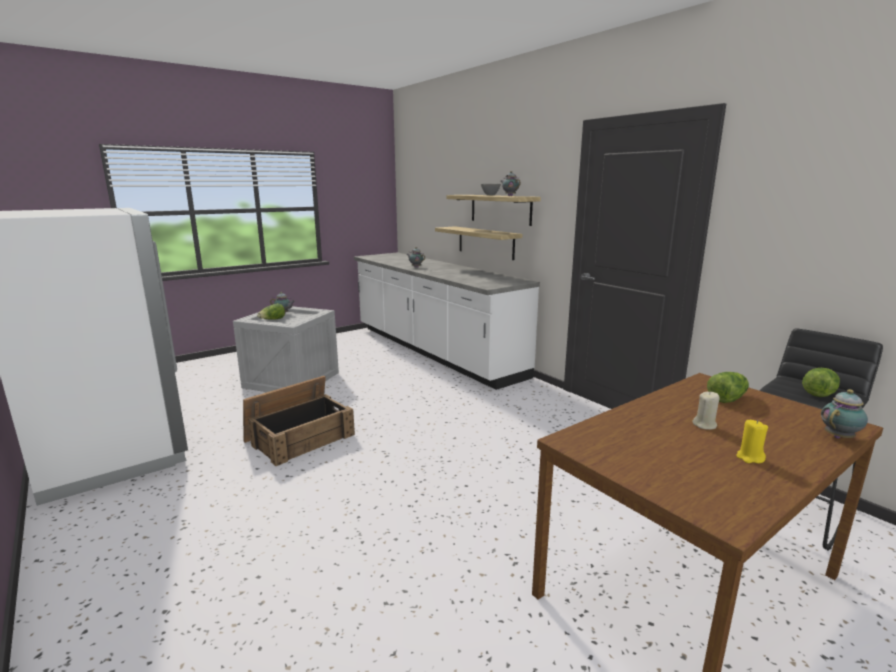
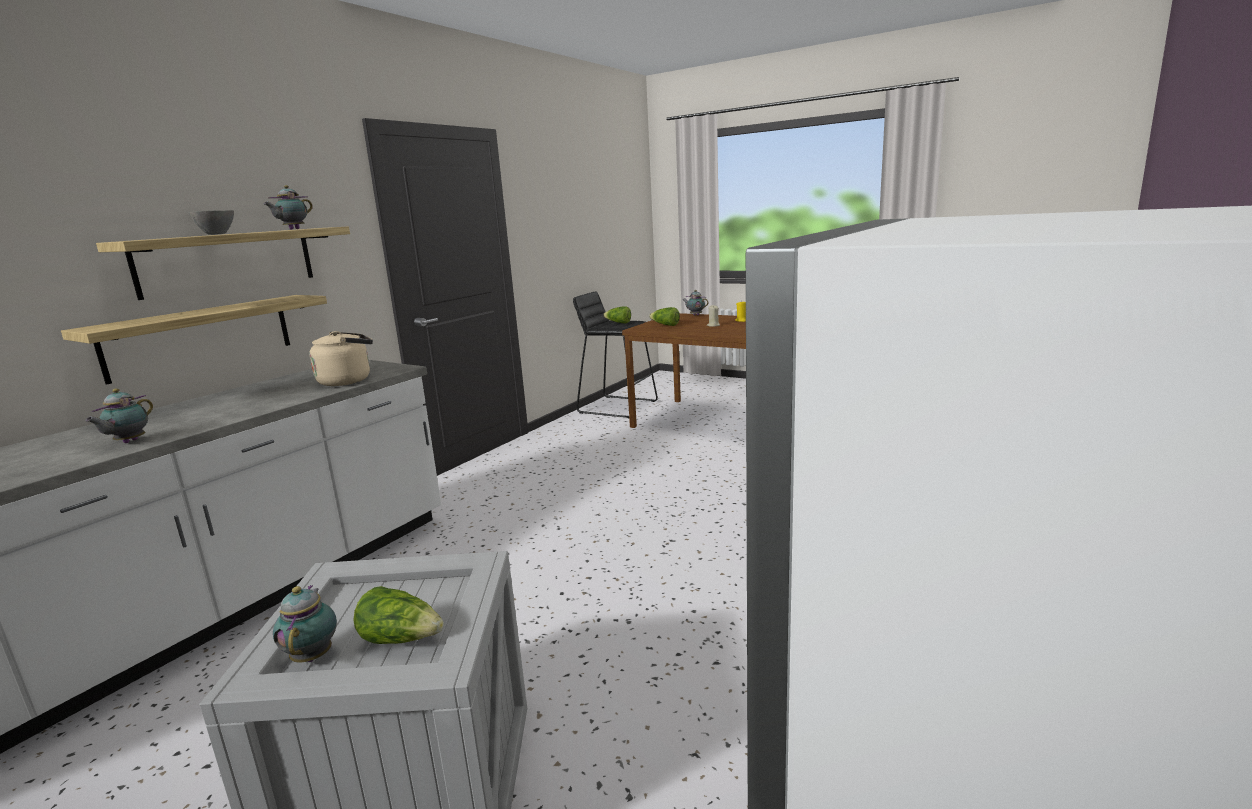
camera: 110 degrees left, 0 degrees up
crate [243,376,355,466] -> none
none -> beige kettle [309,331,373,386]

